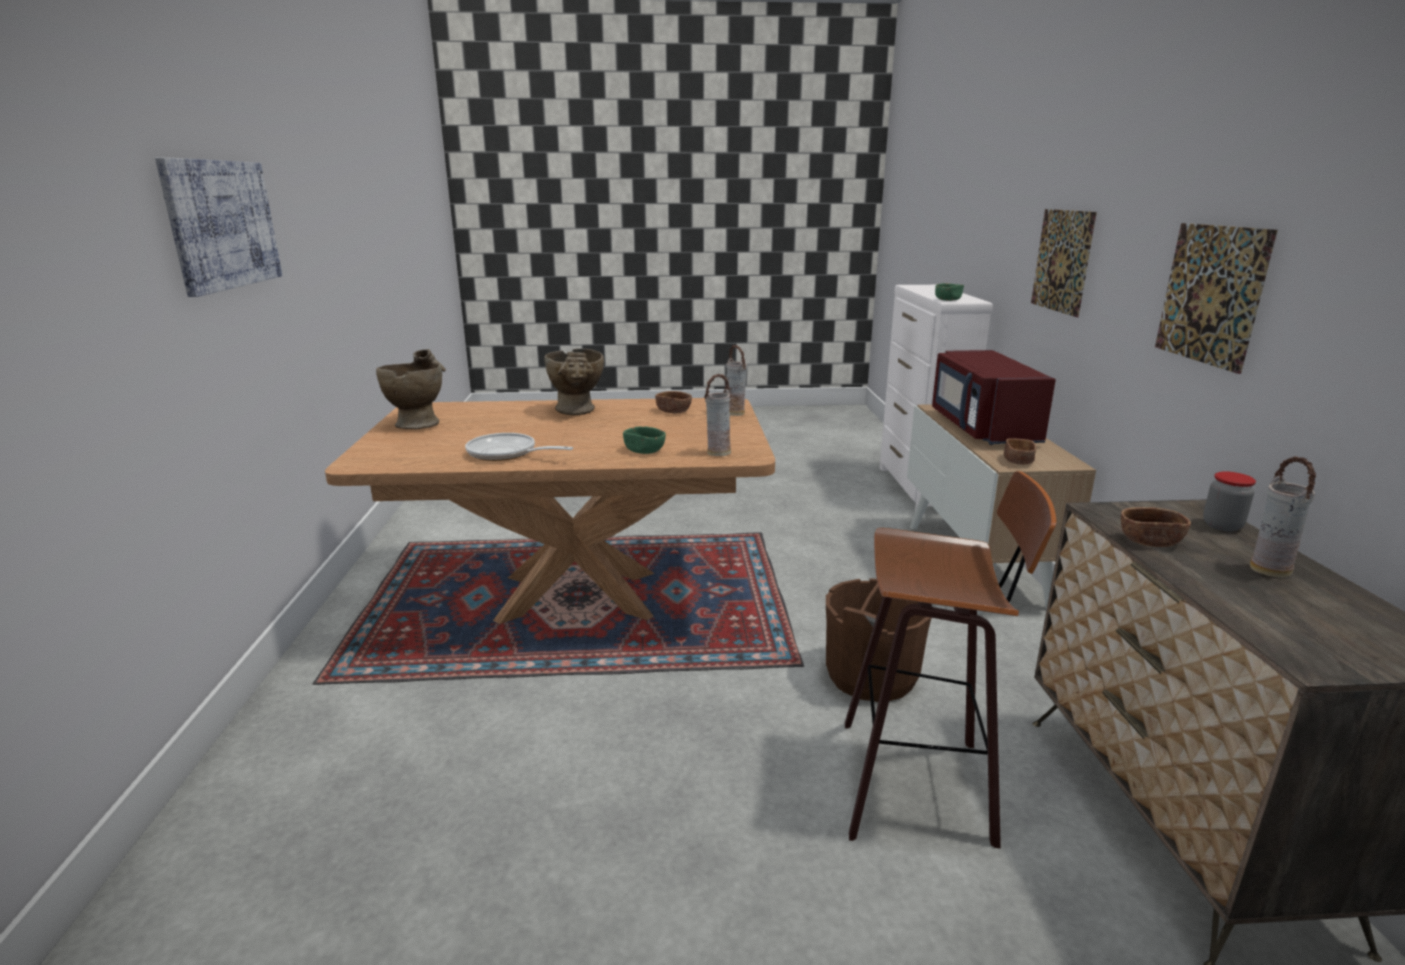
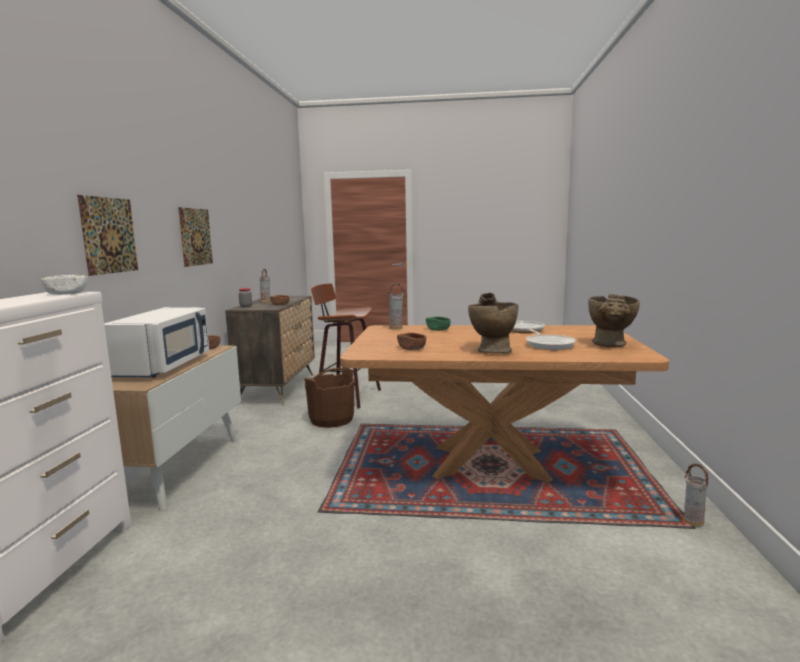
camera: 170 degrees left, 10 degrees down
picture [155,157,282,297] -> none
vase [726,345,747,416] -> vase moved to [683,463,709,527]
red microwave [932,350,1056,445] -> white microwave [104,307,209,378]
green bowl [935,283,964,301] -> white bowl [41,275,87,295]
none -> frying pan [526,329,576,350]

